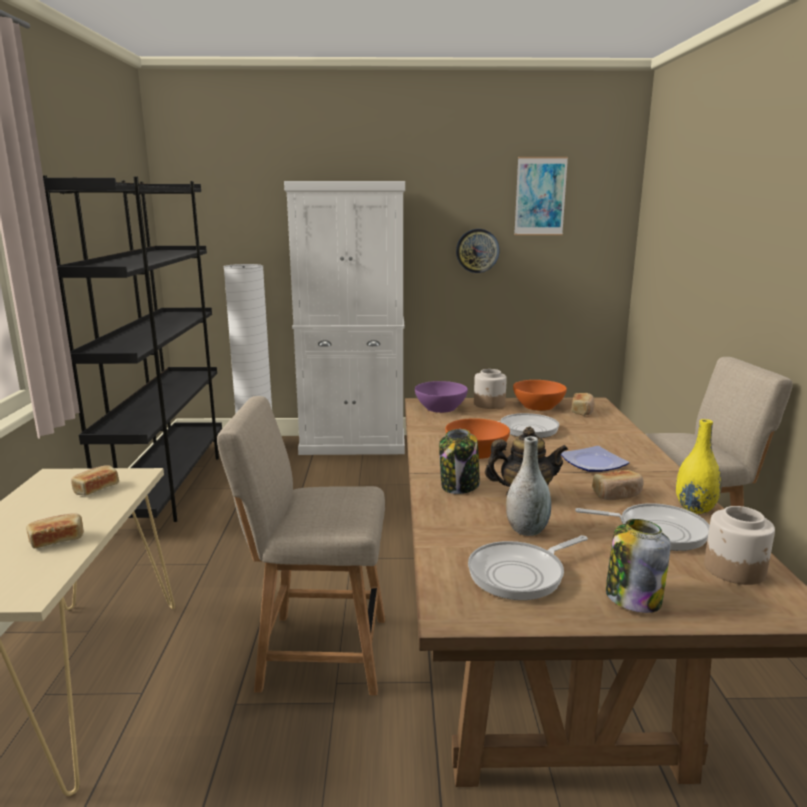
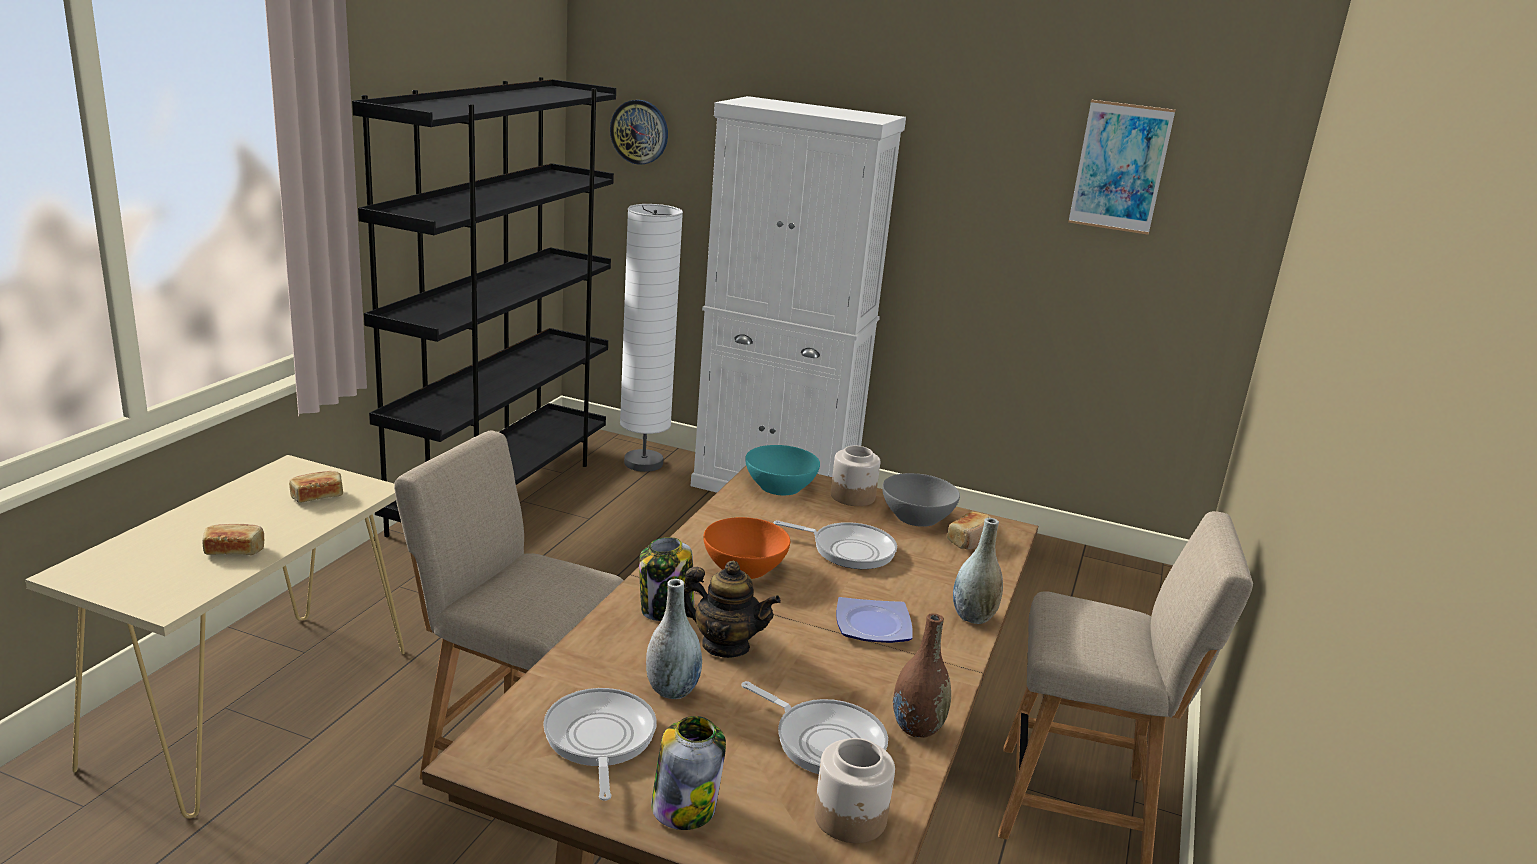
camera: 20 degrees right, 5 degrees up
purple bowl [415,381,468,413] -> turquoise bowl [745,445,820,495]
wall clock [456,229,500,273] -> wall clock moved to [610,100,668,165]
frying pan [468,535,588,600] -> frying pan turned 90 degrees clockwise [543,688,657,801]
orange bowl [513,380,567,411] -> grey bowl [882,473,960,527]
bread [592,470,644,500] -> none
yellow vase [676,419,722,514] -> brown vase [893,613,951,738]
none -> grey vase [953,518,1003,624]

